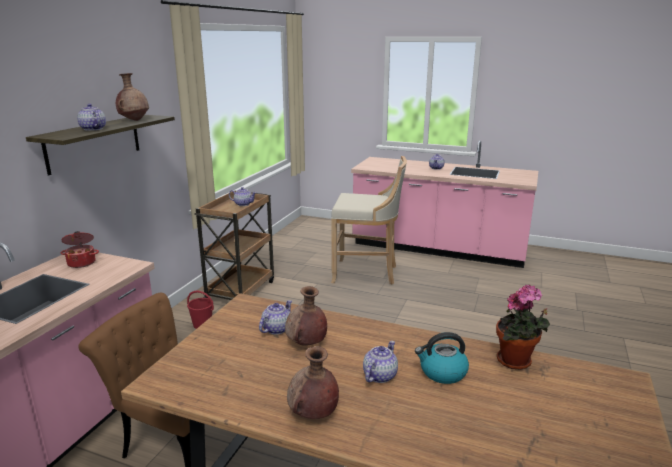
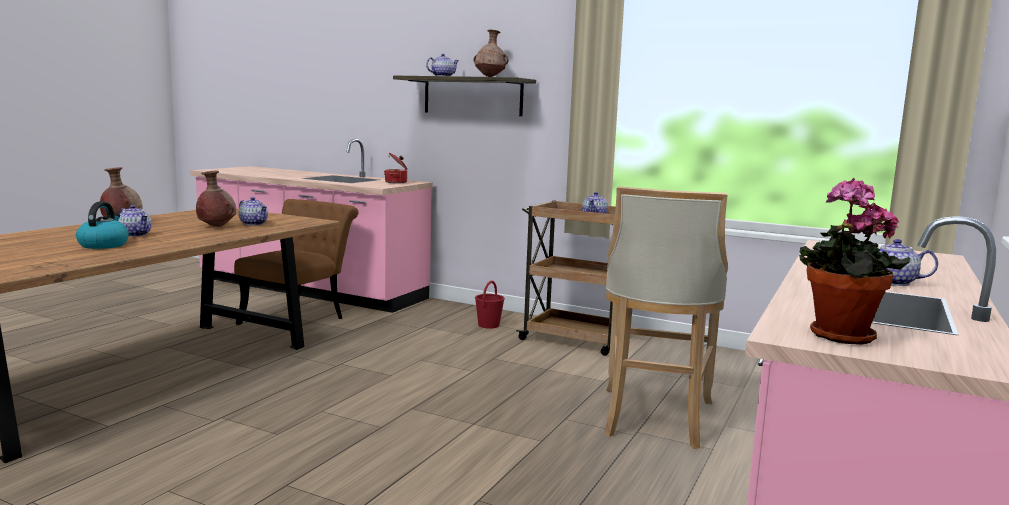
camera: 95 degrees right, 10 degrees down
potted plant [496,284,550,370] -> potted plant moved to [799,178,910,345]

